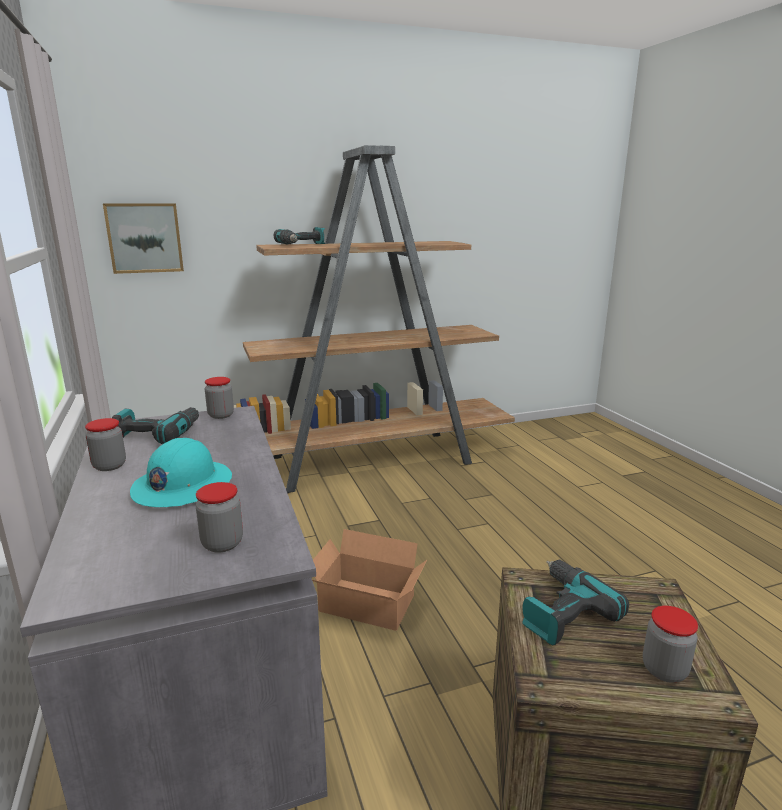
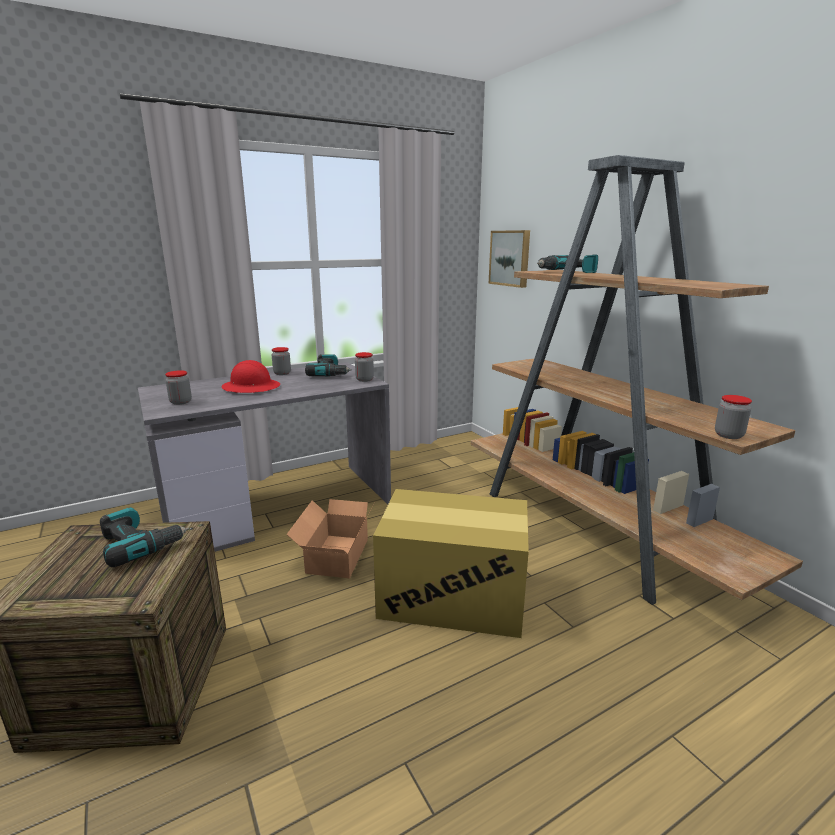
camera: 80 degrees right, 0 degrees up
turquoise hard hat [130,438,232,507] -> red hard hat [222,360,280,393]
jar [643,606,698,683] -> jar moved to [715,395,752,439]
none -> cardboard box [373,489,529,638]

